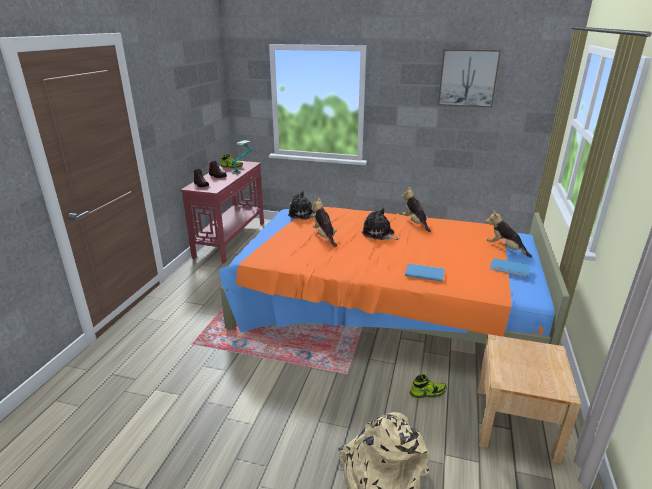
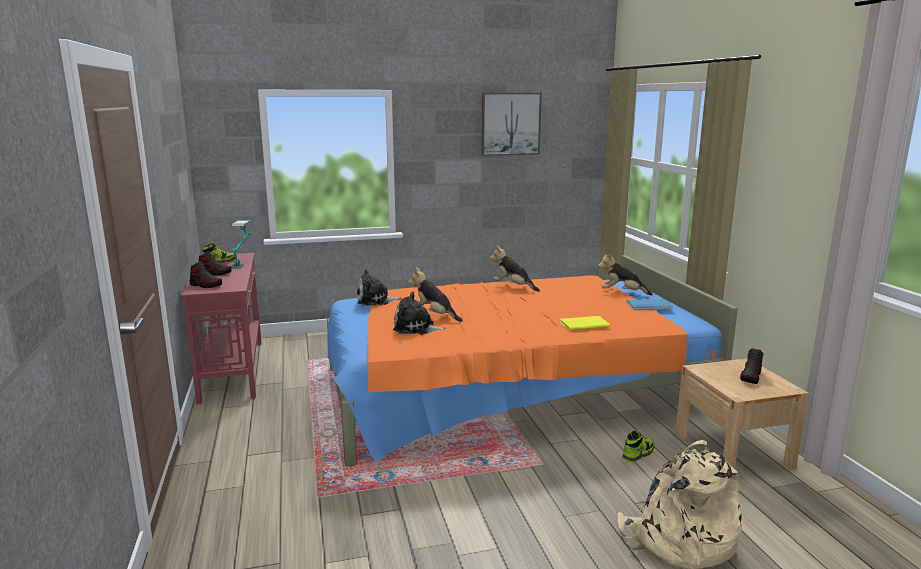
camera: 30 degrees left, 10 degrees down
plush toy [362,208,399,240] -> plush toy moved to [393,292,447,335]
blue book [405,263,445,282] -> yellow book [560,316,610,330]
none -> shoe [740,348,763,384]

